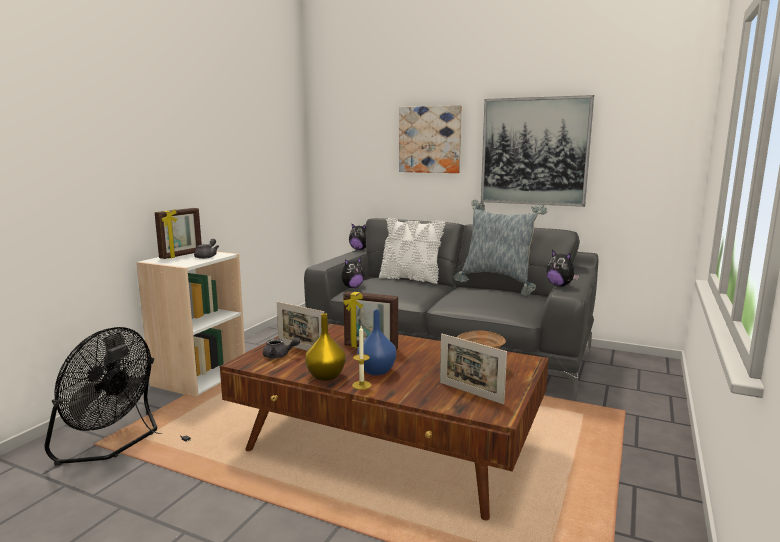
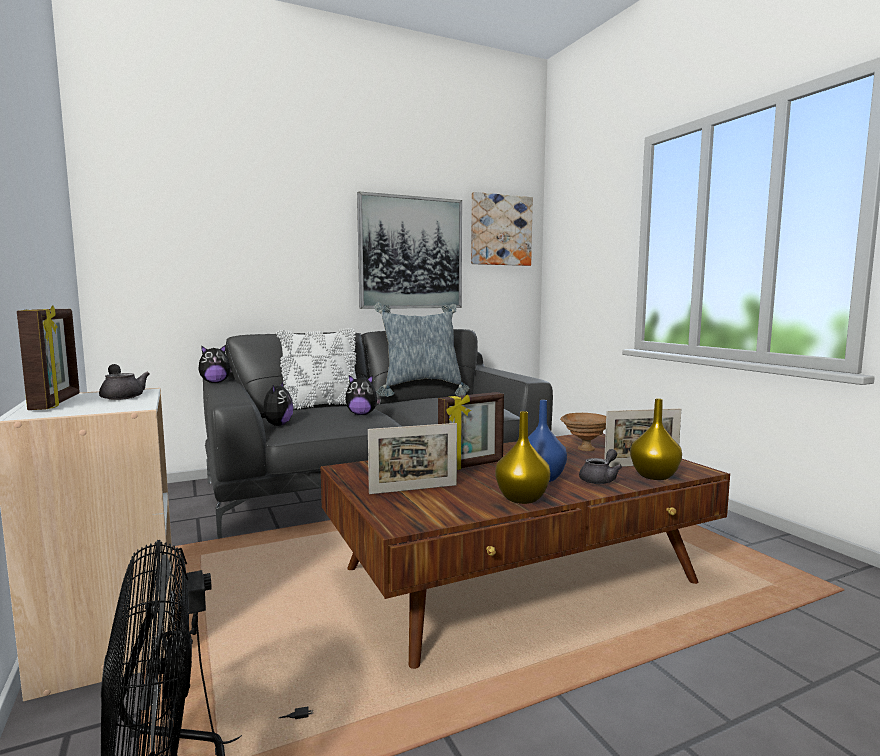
camera: 50 degrees left, 5 degrees down
grey teapot [263,337,300,358] -> grey teapot moved to [579,449,622,484]
candle [352,326,371,390] -> none
picture [399,105,462,173] -> picture moved to [471,192,533,266]
plush toy [546,250,579,286] -> plush toy moved to [345,375,381,415]
none -> yellow vase [630,398,682,480]

